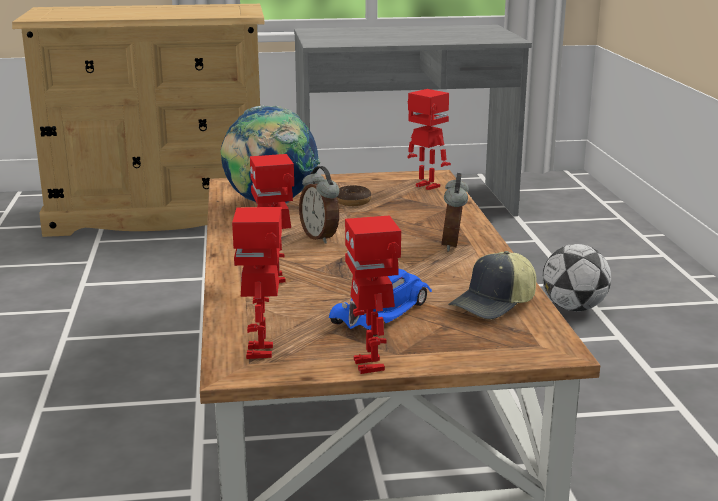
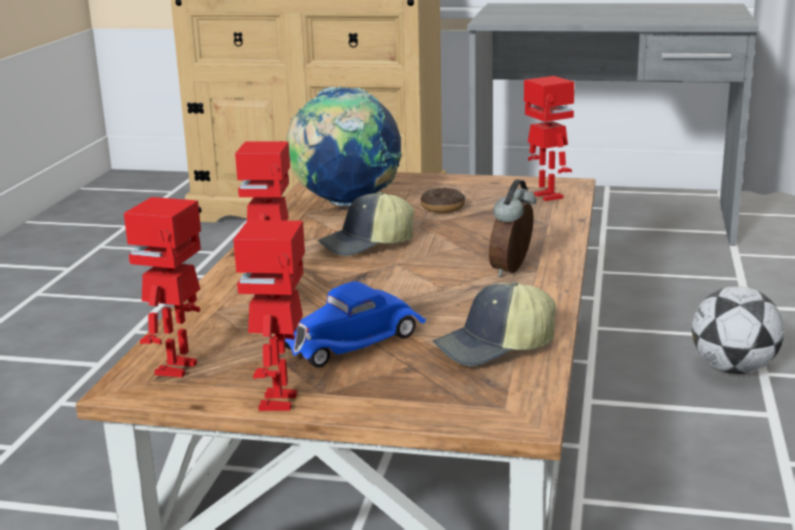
camera: 20 degrees right, 0 degrees up
alarm clock [299,166,339,244] -> cap [317,192,414,256]

